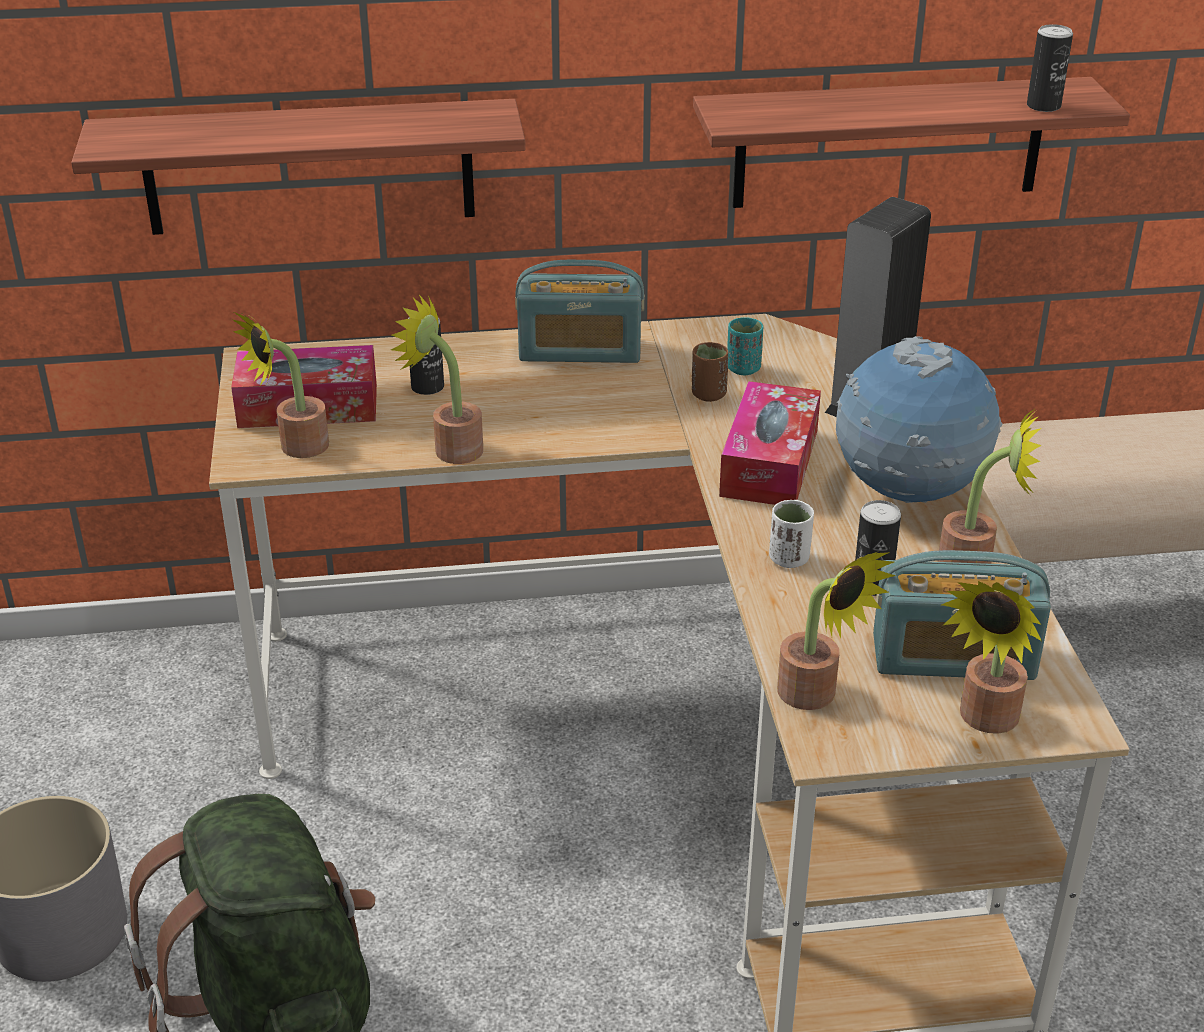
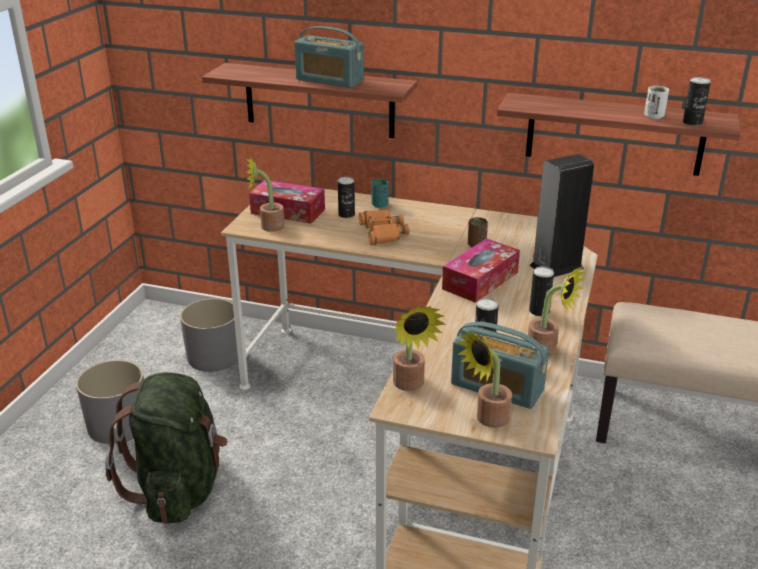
camera: 25 degrees right, 5 degrees down
potted plant [391,295,483,464] -> none
radio [515,260,644,363] -> radio moved to [294,26,364,88]
turquoise cup [727,317,763,375] -> turquoise cup moved to [371,179,389,208]
white cup [769,500,814,568] -> white cup moved to [644,86,669,119]
globe [836,336,1002,503] -> can [529,266,554,316]
none -> grey planter [180,298,238,372]
none -> orange binoculars [359,209,409,245]

